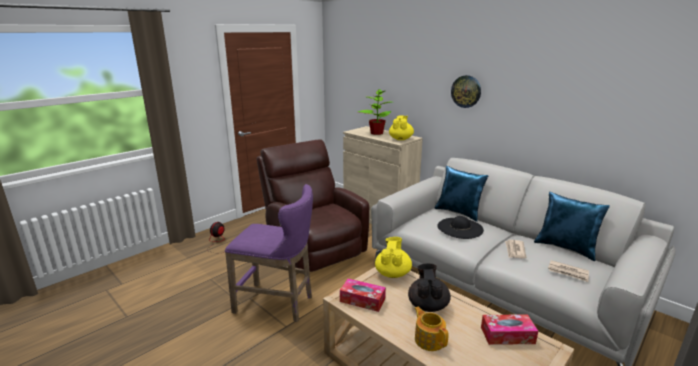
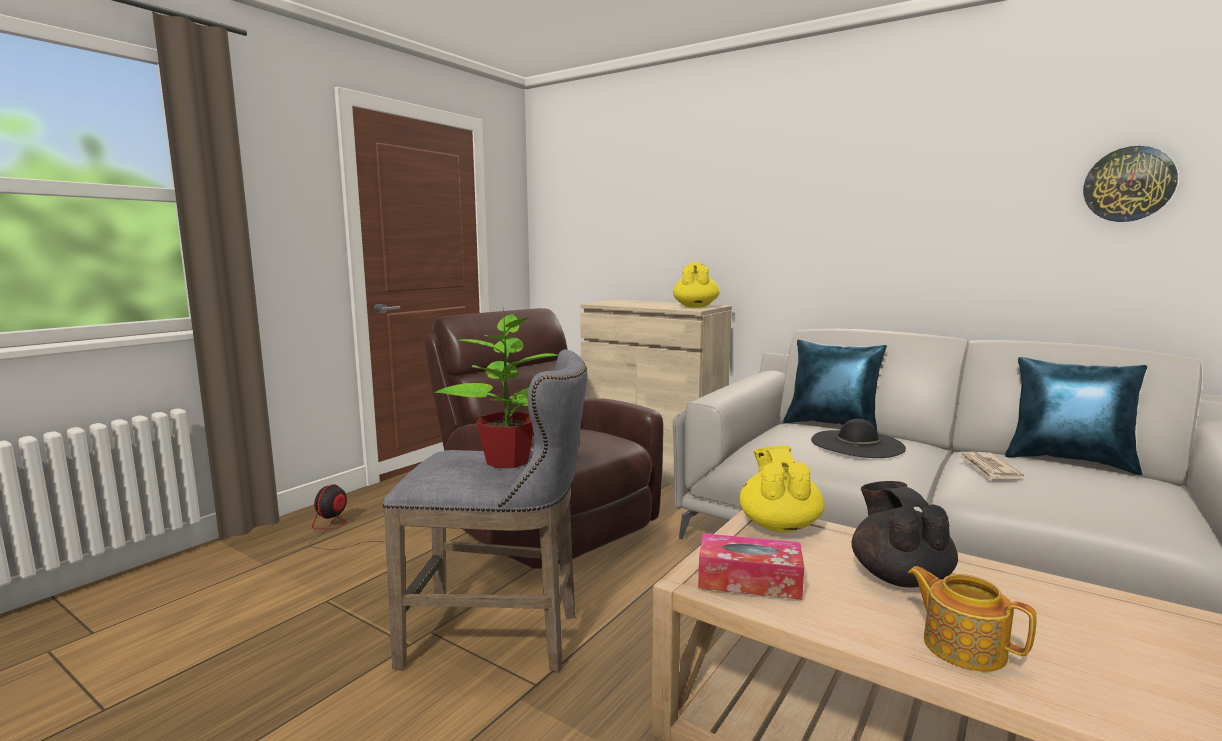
camera: 10 degrees left, 10 degrees down
purple stool [225,184,313,323] -> grey stool [383,349,587,673]
potted plant [358,89,392,135] -> potted plant moved to [435,308,559,468]
wall clock [451,75,481,108] -> wall clock moved to [1083,146,1178,222]
tissue box [481,314,538,345] -> none
newspaper [548,260,589,282] -> none

